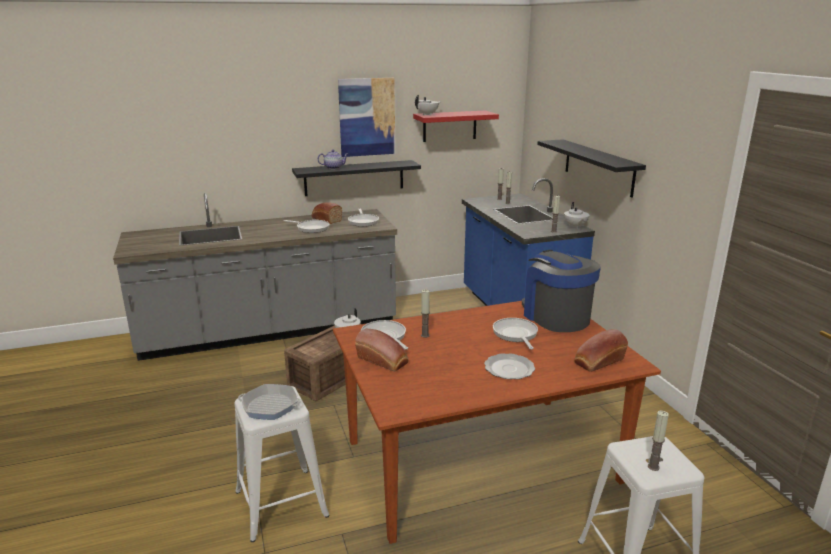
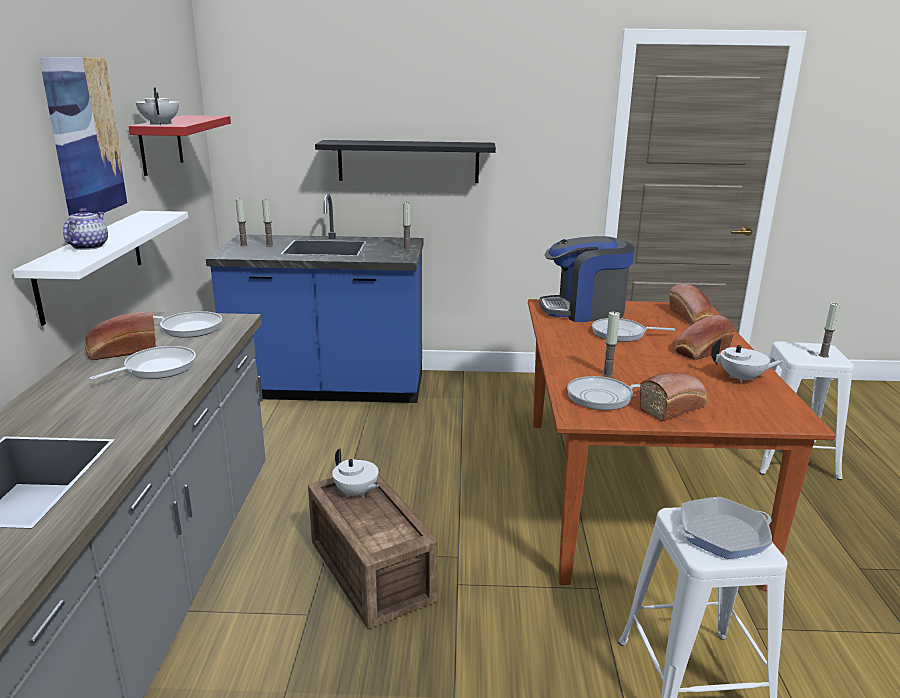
camera: 70 degrees left, 0 degrees up
frying pan [238,384,302,420] -> frying pan turned 45 degrees clockwise [677,497,772,559]
black shelf [292,160,421,196] -> white shelf [13,211,188,326]
plate [484,353,535,379] -> bread [675,315,735,360]
white teapot [564,202,590,229] -> white teapot moved to [711,338,784,384]

